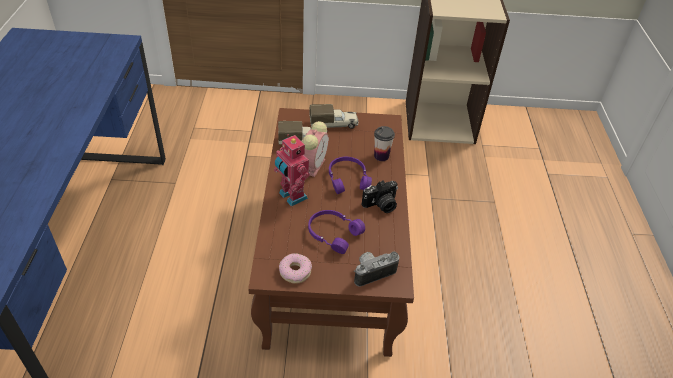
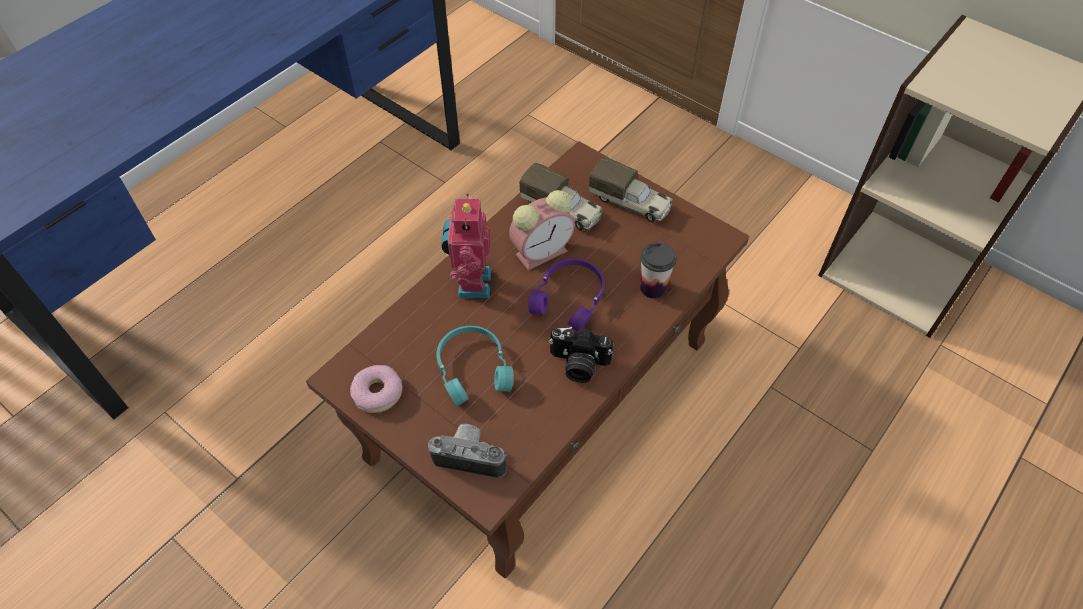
camera: 40 degrees right, 10 degrees up
purple headphones [308,210,365,254] -> turquoise headphones [436,326,514,406]

